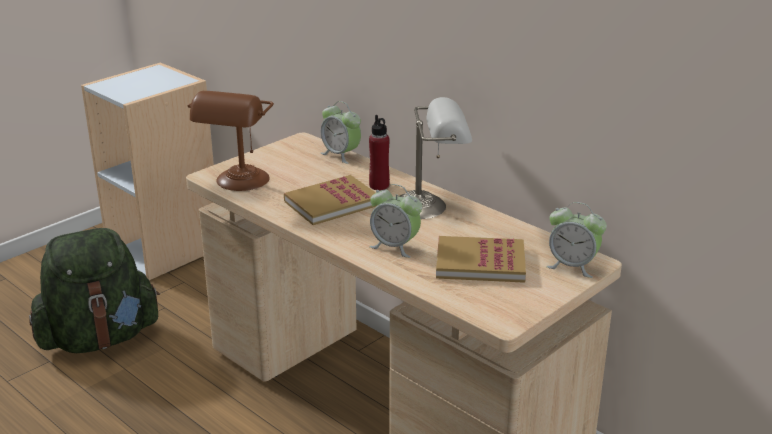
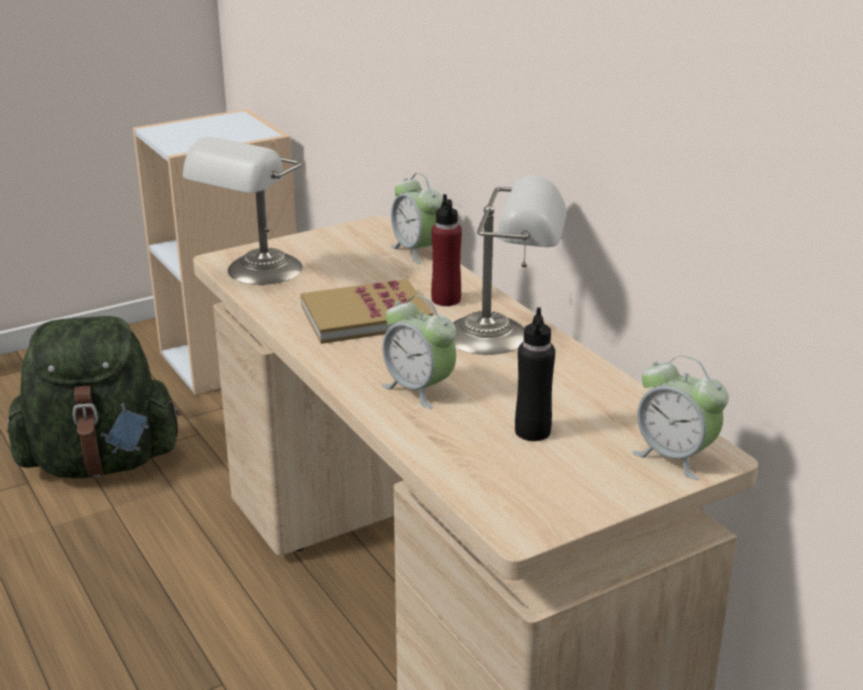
camera: 15 degrees right, 0 degrees up
brown table lamp [188,91,274,191] -> white table lamp [183,137,303,285]
book [436,236,526,283] -> black bottle [515,307,555,441]

